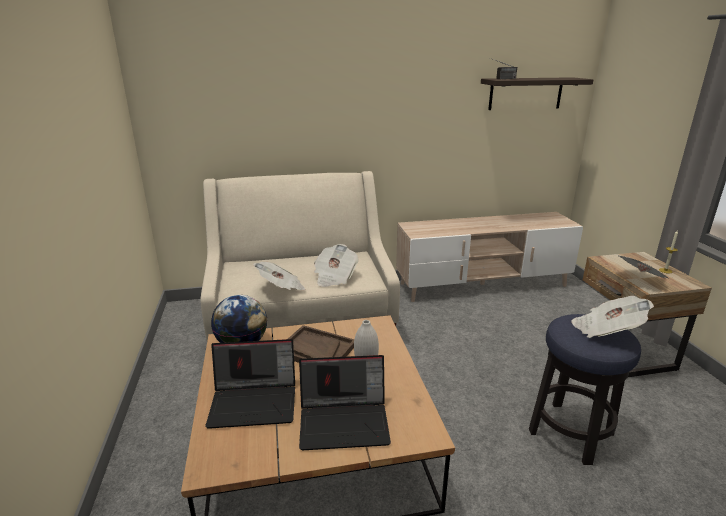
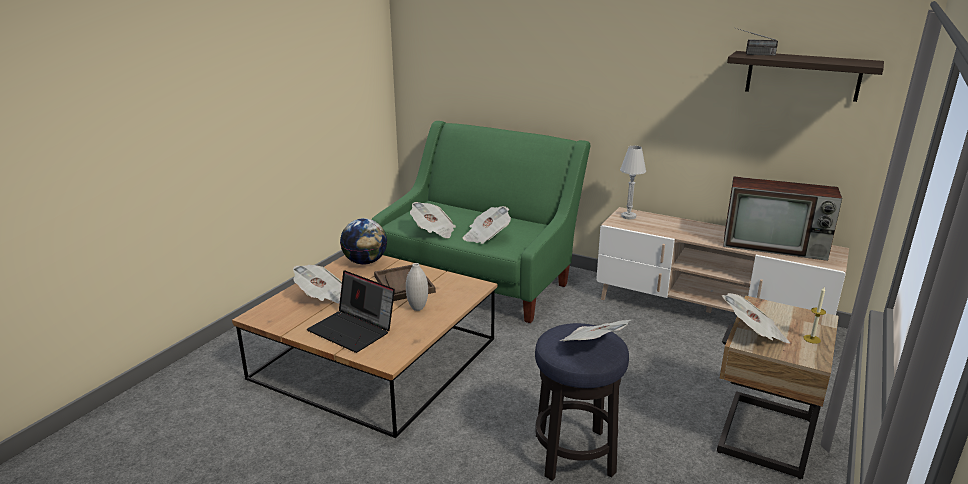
camera: 40 degrees right, 0 degrees up
beige sofa [200,171,400,341] -> green sofa [371,121,591,323]
laptop [205,339,295,429] -> newspaper [293,265,342,304]
none -> white table lamp [620,146,646,219]
none -> television [723,176,842,261]

